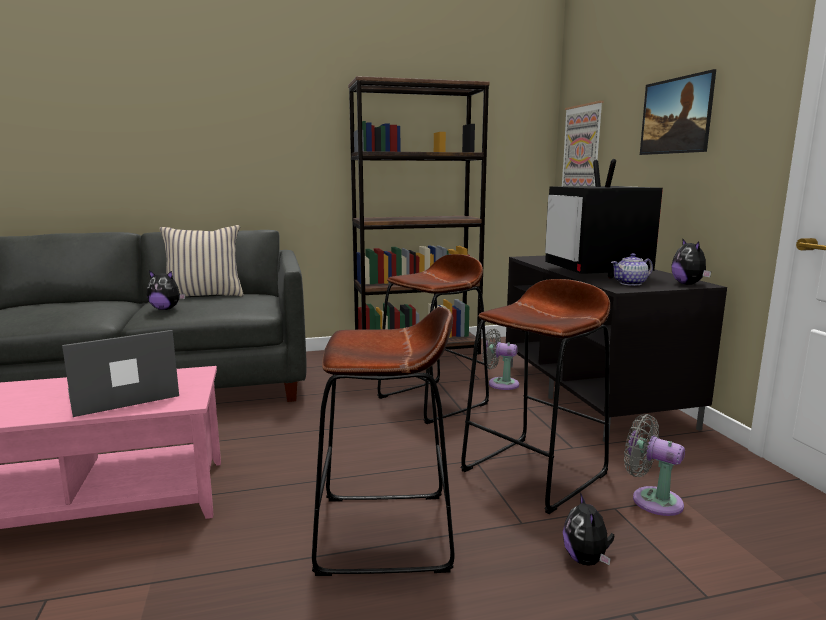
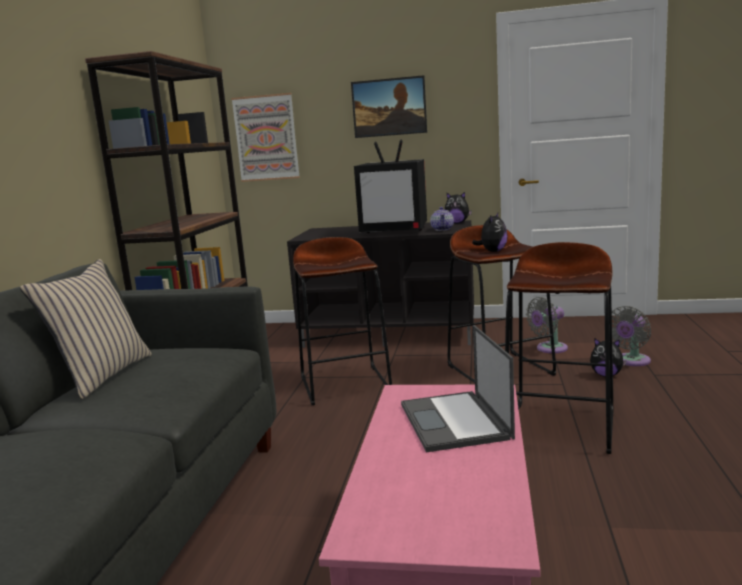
camera: 65 degrees left, 0 degrees up
plush toy [147,271,186,310] -> plush toy moved to [472,213,508,252]
grey fan [482,329,519,390] -> grey fan moved to [612,306,651,366]

